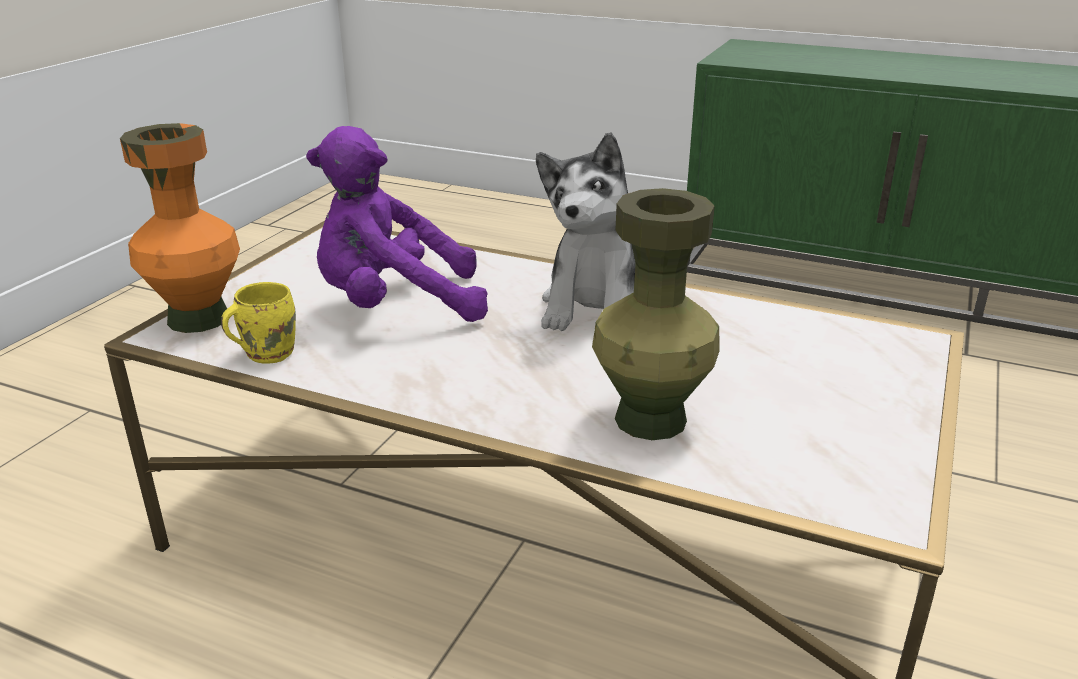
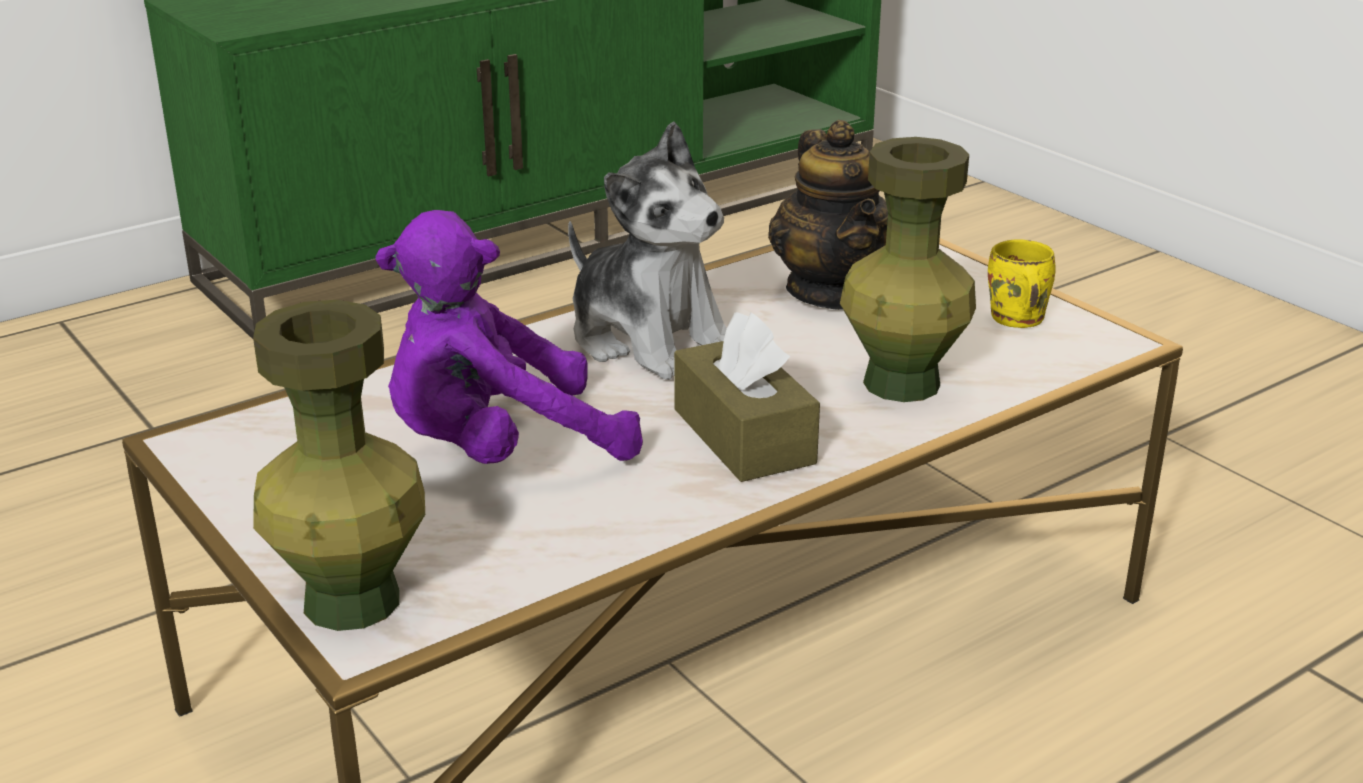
camera: 60 degrees left, 0 degrees up
orange vase [120,123,240,333] -> green vase [253,300,425,631]
yellow mug [221,282,296,364] -> yellow mug moved to [988,239,1056,328]
purple plush toy [306,126,488,322] -> purple plush toy turned 45 degrees clockwise [376,210,643,464]
none -> brown tissue box [674,312,820,482]
none -> teapot [768,120,888,310]

